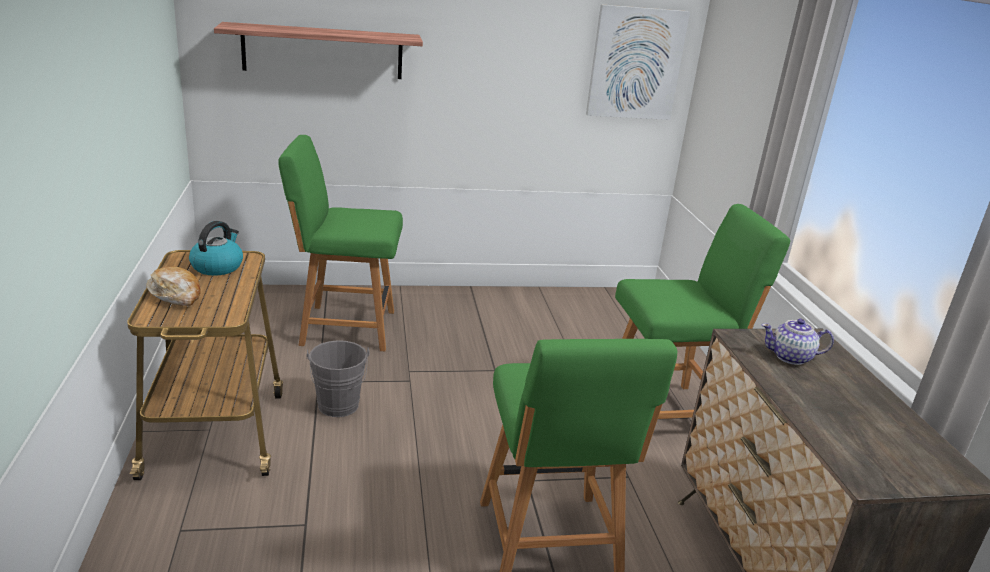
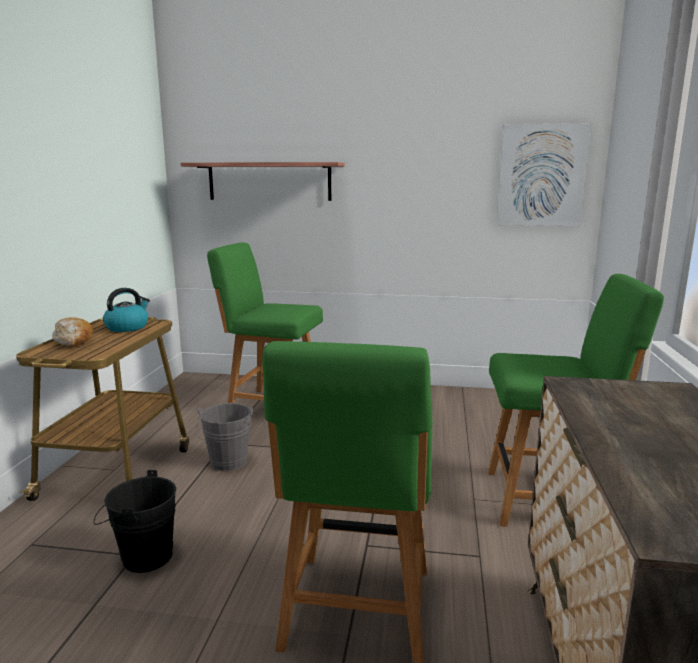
camera: 20 degrees right, 10 degrees down
teapot [762,318,834,365] -> none
none -> black bucket [93,470,177,573]

